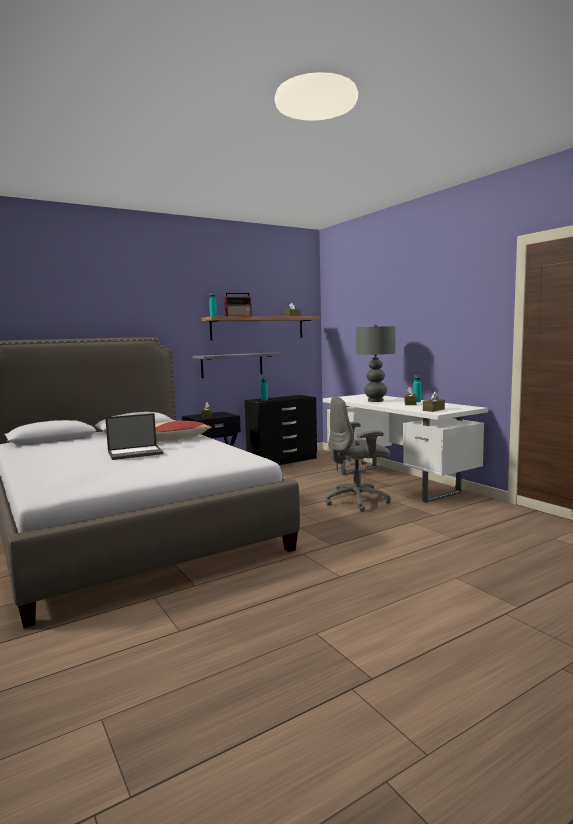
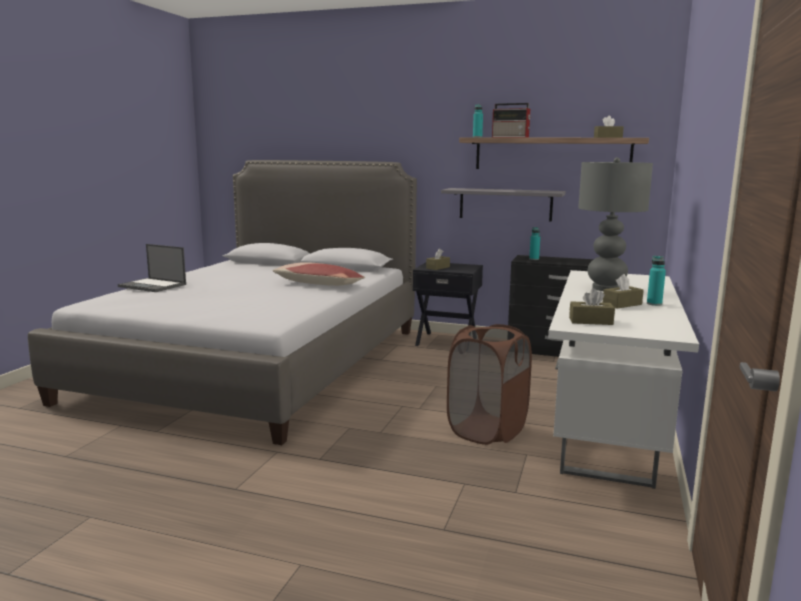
camera: 50 degrees right, 5 degrees up
laptop [105,413,163,460] -> laptop moved to [118,244,186,292]
grey office chair [326,397,391,512] -> brown laundry basket [447,324,532,445]

